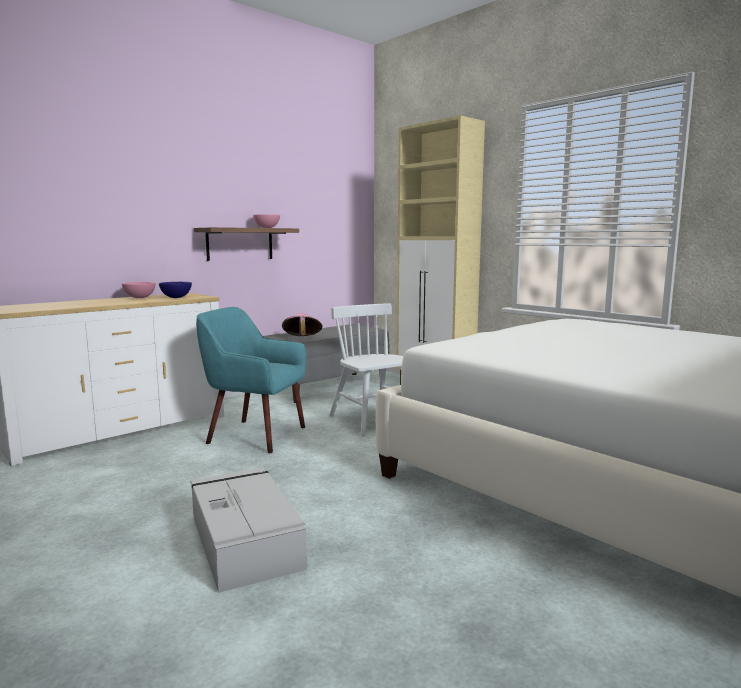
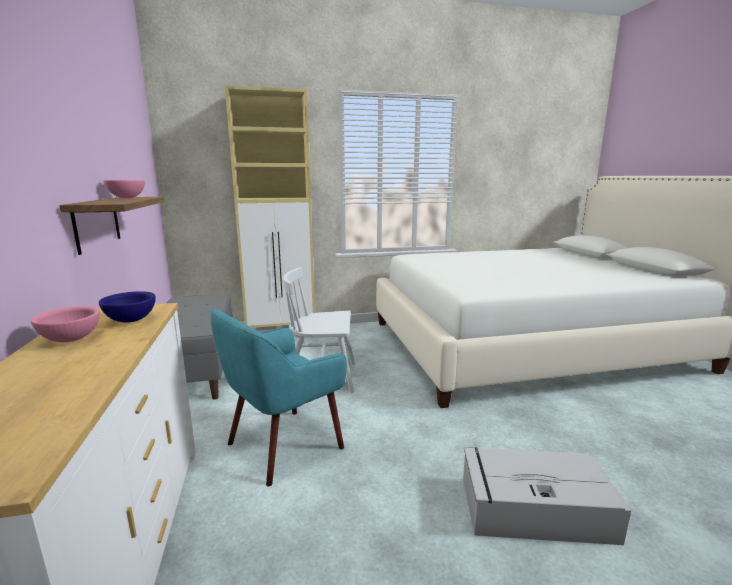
camera: 60 degrees left, 5 degrees up
pink hat [282,313,323,336] -> none

